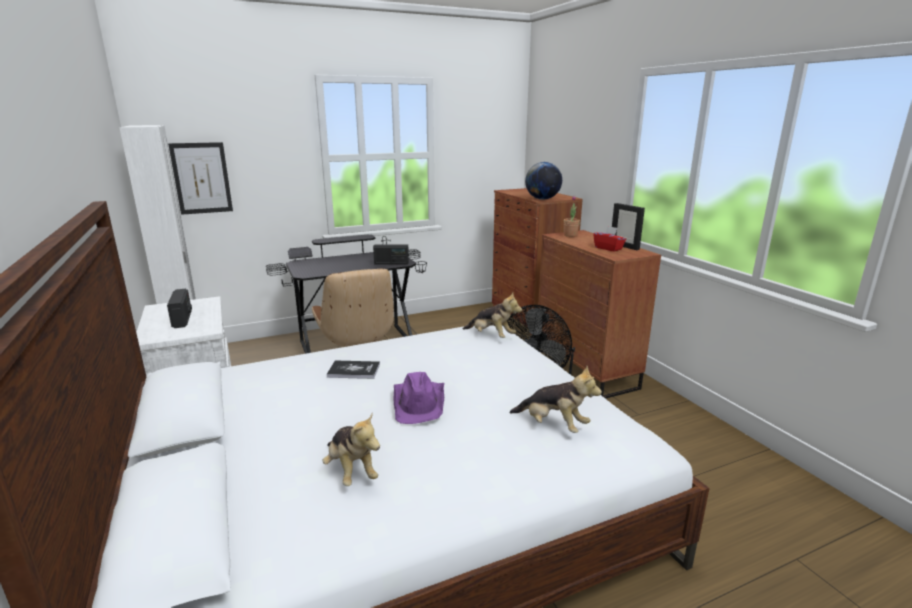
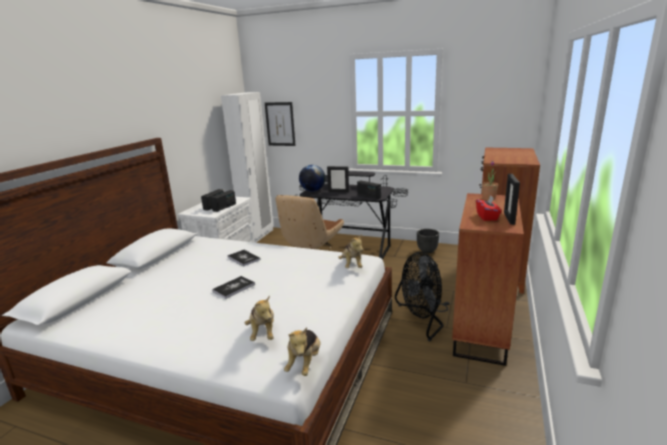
camera: 45 degrees right, 0 degrees up
plush toy [323,413,380,486] -> plush toy moved to [284,327,320,376]
purple hat [394,372,444,424] -> book [212,276,255,299]
globe [525,162,562,200] -> globe moved to [299,165,325,192]
none -> radio [210,190,236,212]
none -> picture frame [327,166,349,192]
none -> black planter [417,229,439,254]

